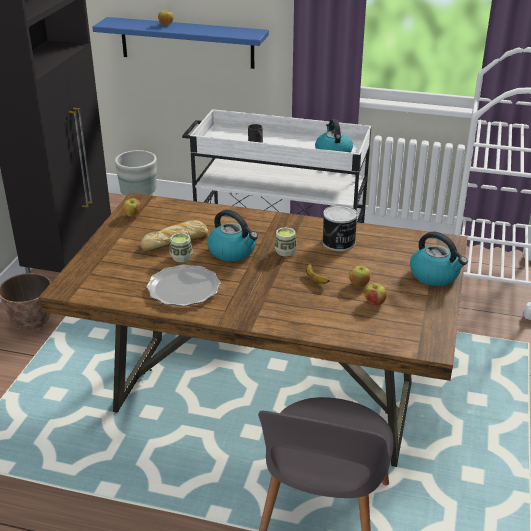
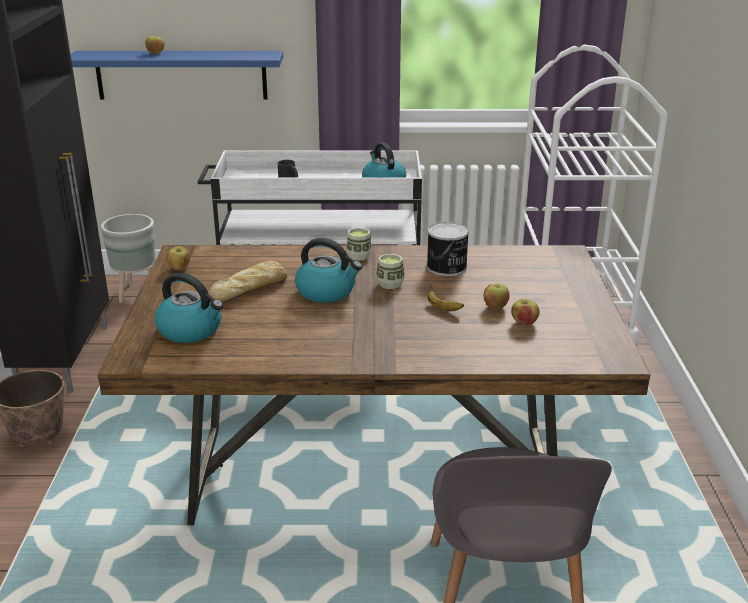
camera: 15 degrees left, 5 degrees down
plate [146,264,221,306] -> none
cup [170,233,193,262] -> cup moved to [346,228,372,261]
kettle [410,232,468,286] -> kettle moved to [155,273,223,343]

